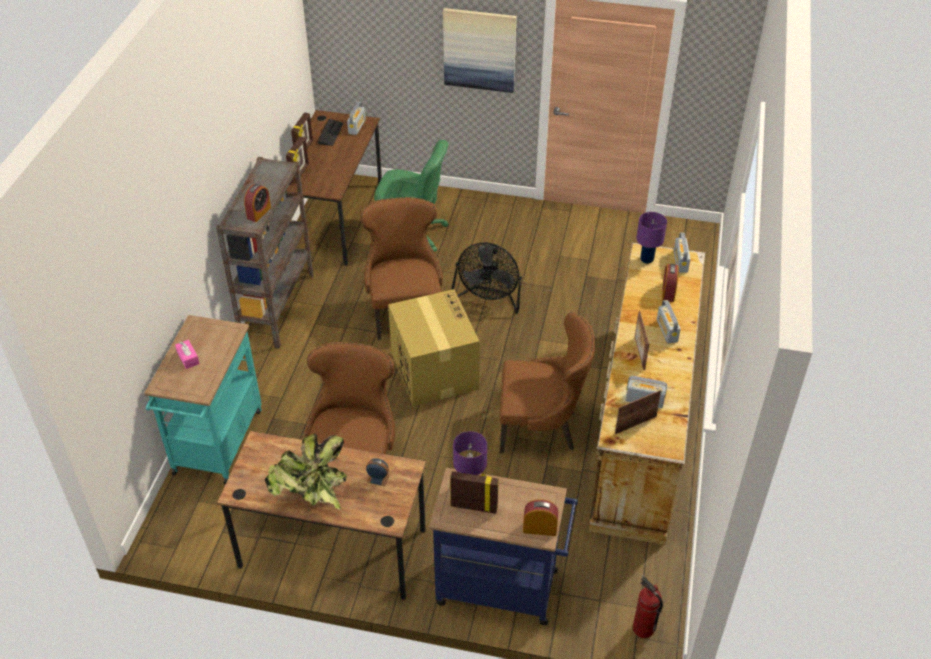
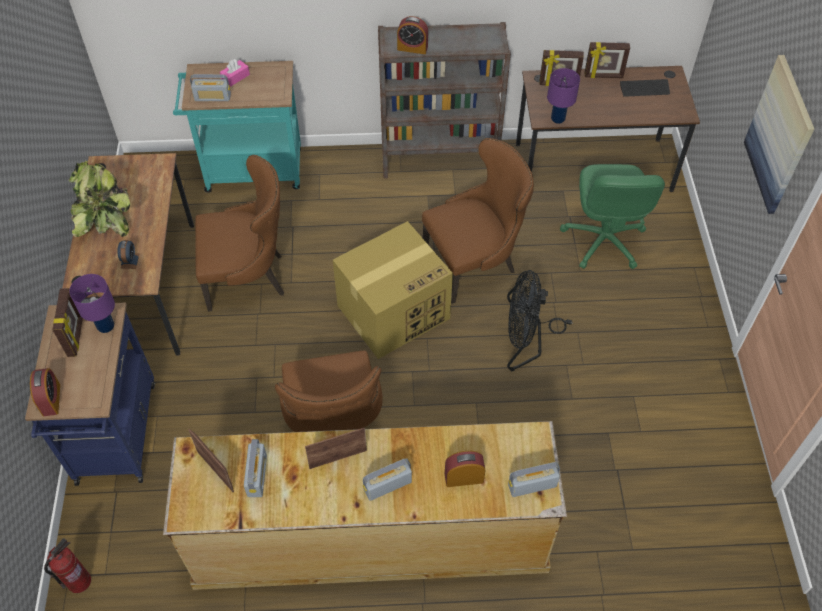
camera: 75 degrees right, 10 degrees up
radio [347,101,366,135] -> radio moved to [190,74,231,101]
purple table lamp [636,212,667,264] -> purple table lamp moved to [547,68,580,124]

